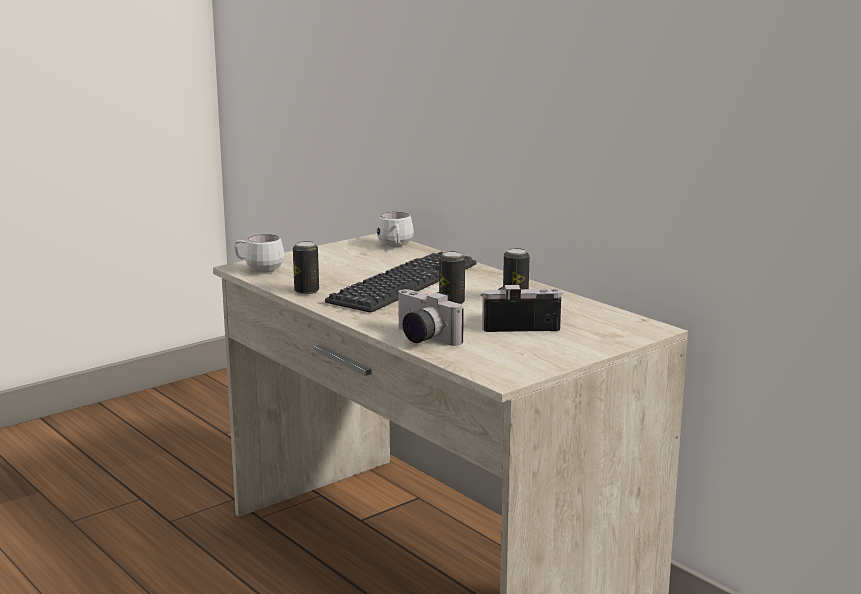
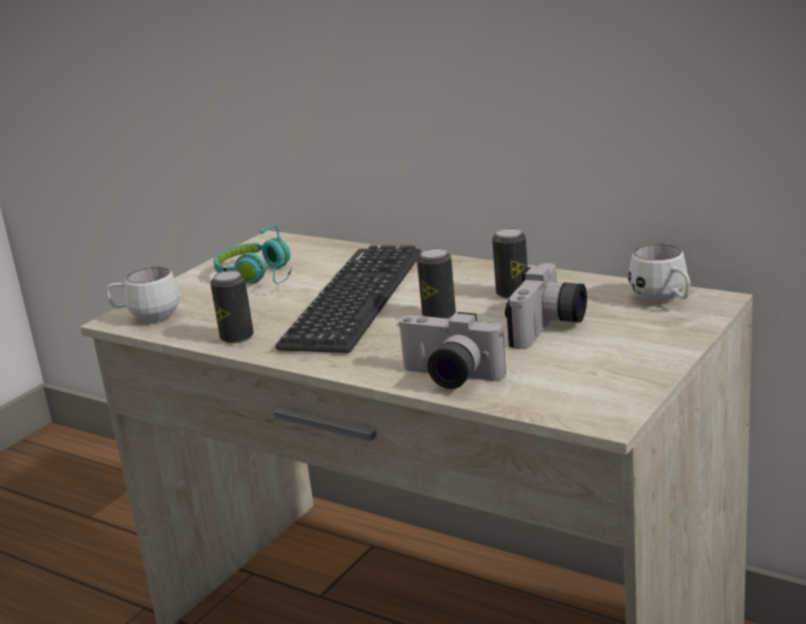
camera: 15 degrees left, 5 degrees up
white mug [377,212,414,247] -> white mug moved to [628,244,691,302]
camera [482,285,562,332] -> camera turned 135 degrees clockwise [505,263,587,349]
none -> turquoise headphones [213,225,292,284]

